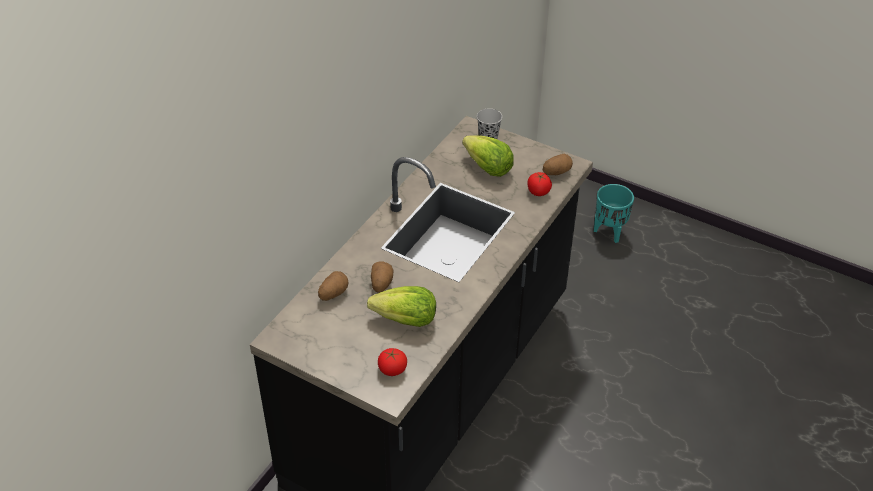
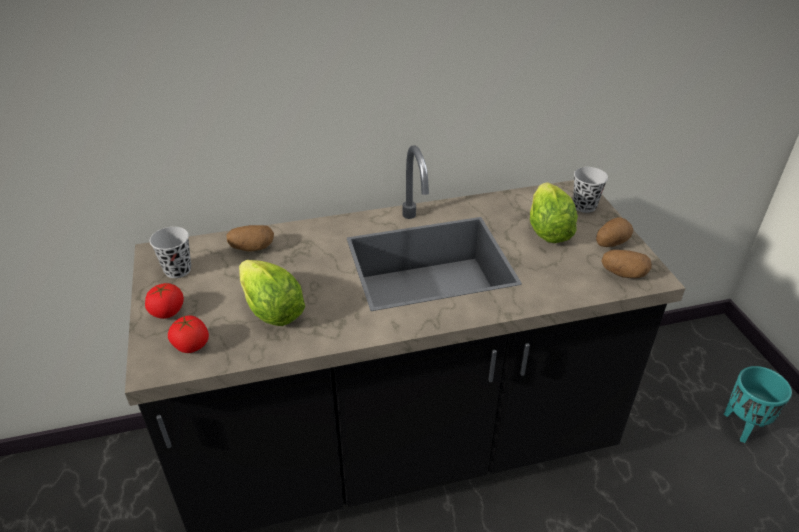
camera: 45 degrees right, 5 degrees down
potato [371,261,393,293] -> potato moved to [596,217,633,247]
tomato [527,172,552,196] -> tomato moved to [145,283,184,319]
none -> black cup [150,227,191,278]

